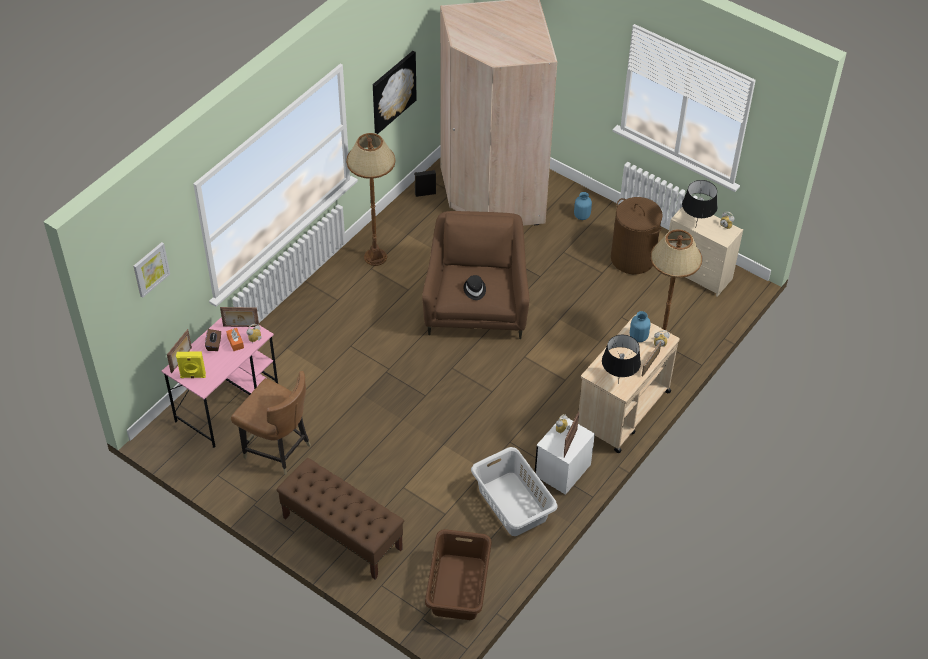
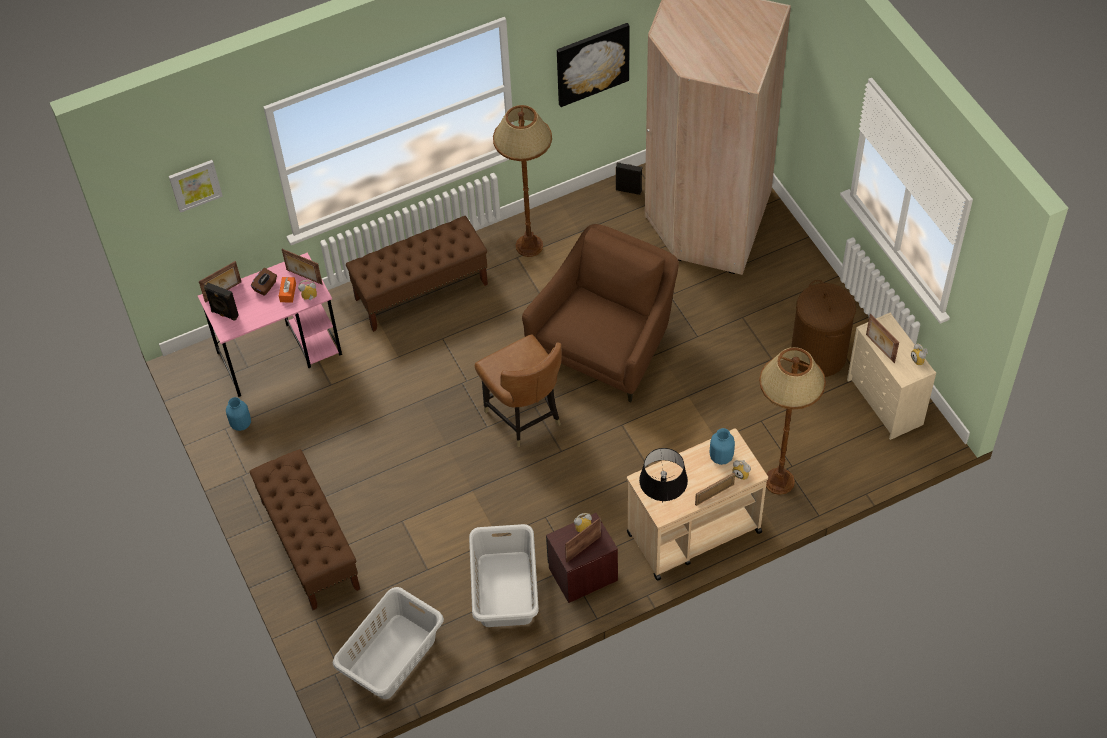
camera: 30 degrees right, 5 degrees up
yellow speaker [176,351,206,378] -> black speaker [204,283,239,321]
brown chair [231,371,311,475] -> brown chair moved to [475,334,562,447]
brown laundry basket [425,529,492,620] -> grey laundry basket [333,587,444,699]
black hat [463,275,486,300] -> none
white nightstand [535,417,595,495] -> brown nightstand [546,513,618,603]
blue vase [574,192,592,220] -> blue vase moved to [226,397,251,431]
black table lamp [682,180,718,225] -> picture frame [866,314,899,363]
none -> brown bench [346,216,488,332]

